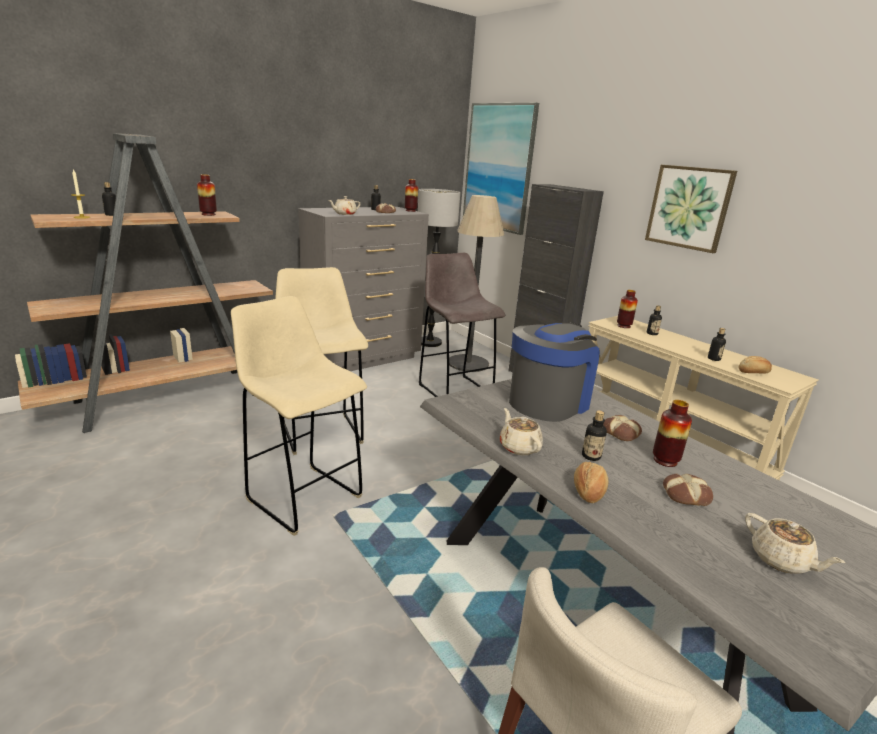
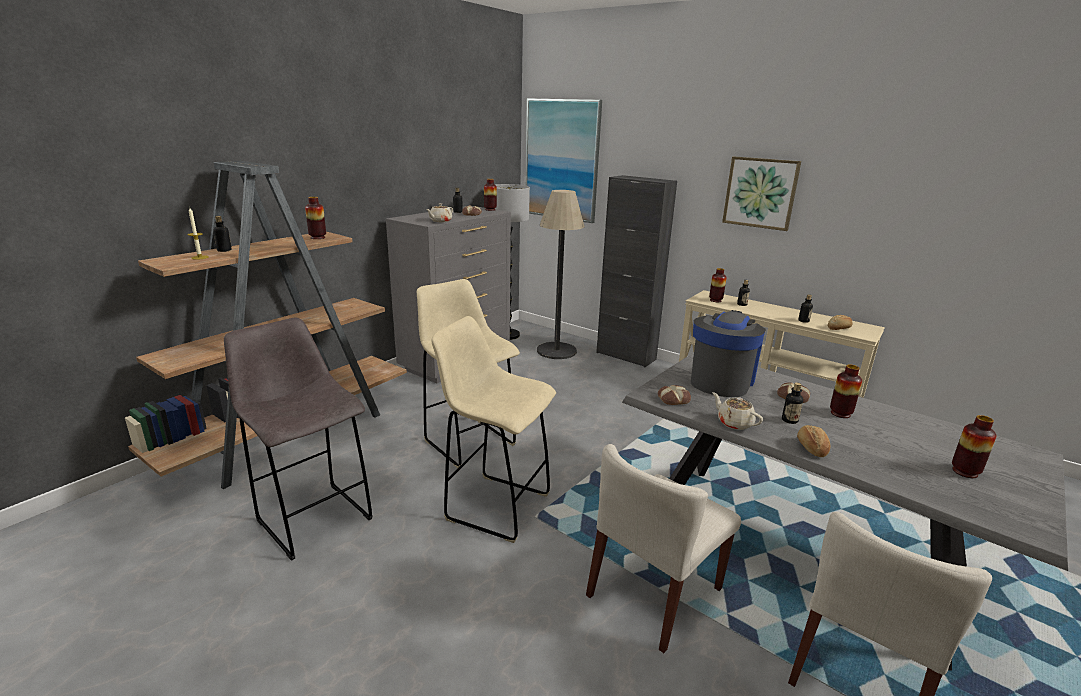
camera: 15 degrees left, 0 degrees up
grey stool [419,253,505,397] -> grey stool moved to [224,318,372,561]
bread [663,474,713,506] -> bread moved to [658,385,691,405]
beige teapot [745,513,845,574] -> vase [952,415,996,478]
none -> beige chair [586,444,741,653]

